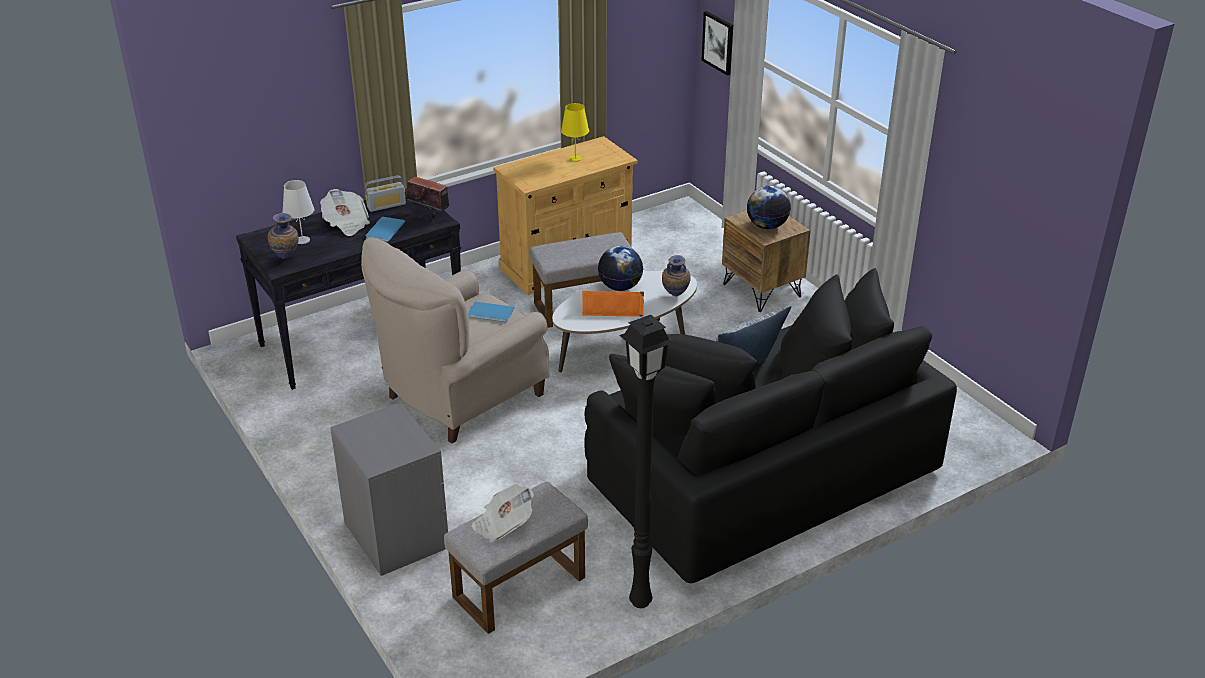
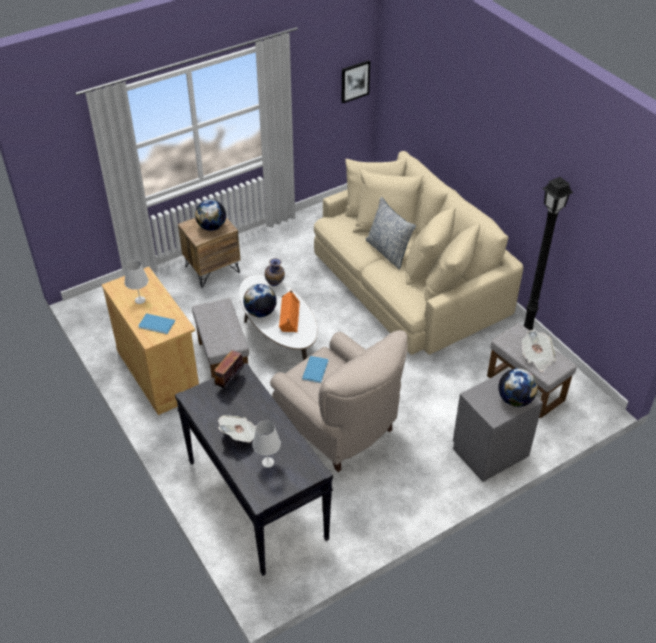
camera: 90 degrees left, 10 degrees up
vase [268,213,299,259] -> none
radio [365,175,406,212] -> none
blue book [365,217,405,242] -> blue book moved to [138,313,175,334]
yellow table lamp [561,103,589,162] -> white table lamp [124,260,149,304]
black sofa [584,268,957,583] -> beige sofa [314,151,523,355]
picture [701,11,733,76] -> picture moved to [342,60,370,103]
none -> globe [499,368,538,407]

